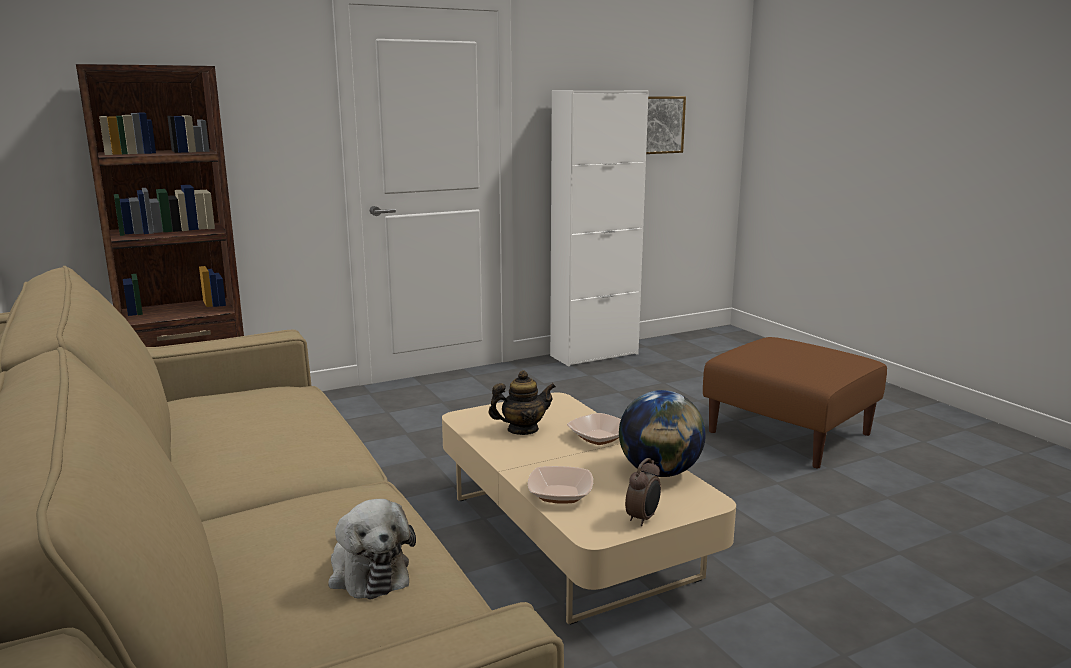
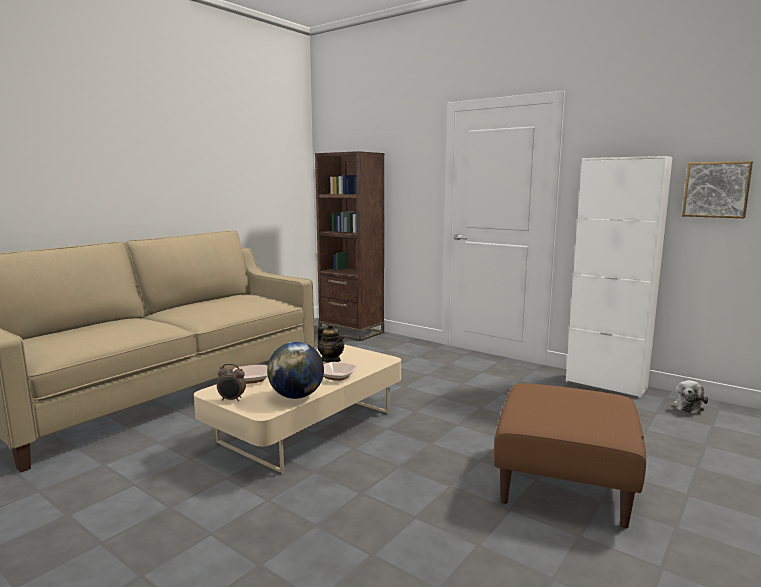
camera: 65 degrees right, 5 degrees down
plush toy [328,499,416,600] -> plush toy moved to [672,380,708,414]

